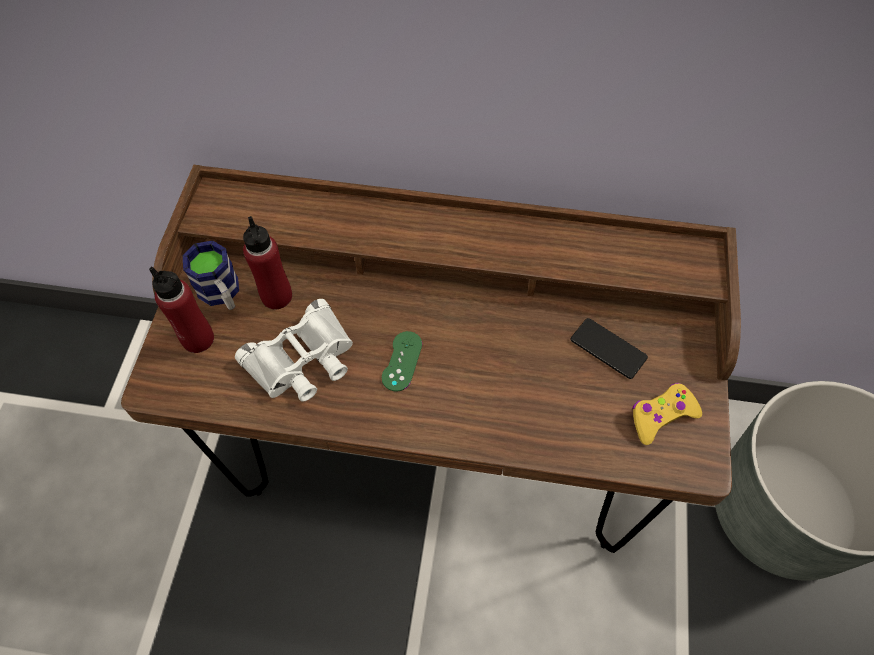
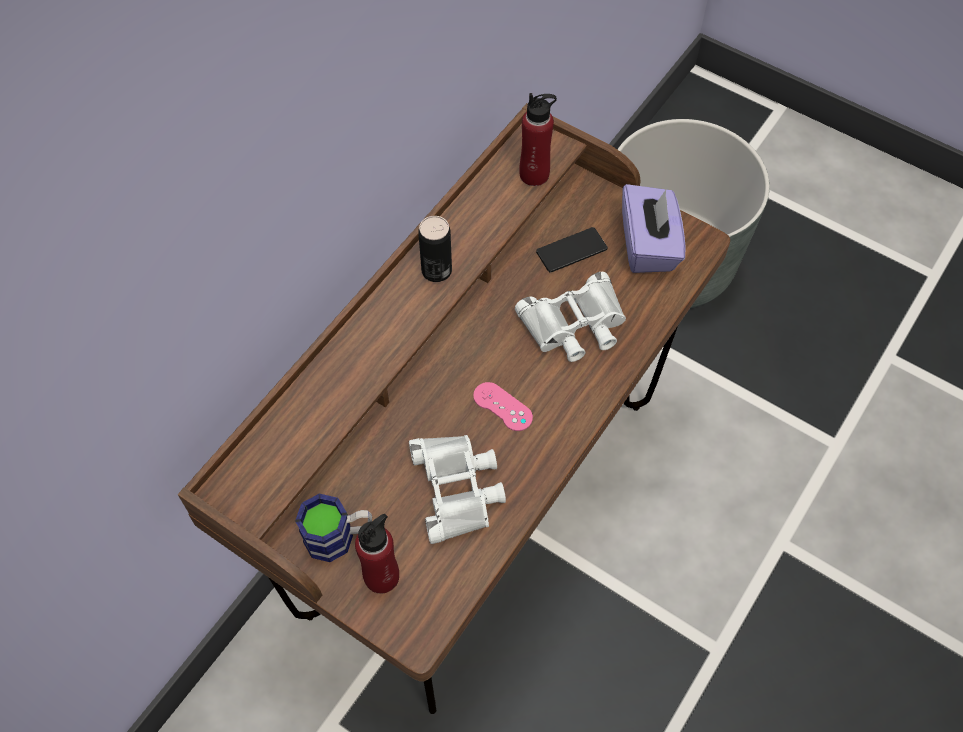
camera: 65 degrees left, 0 degrees up
red bottle [243,216,292,310] -> red bottle moved to [519,93,557,186]
green game controller [382,331,422,392] -> pink game controller [473,382,533,431]
yellow game controller [633,383,702,445] -> purple tissue box [622,184,685,273]
none -> can [418,216,452,282]
none -> white binoculars [515,272,626,362]

